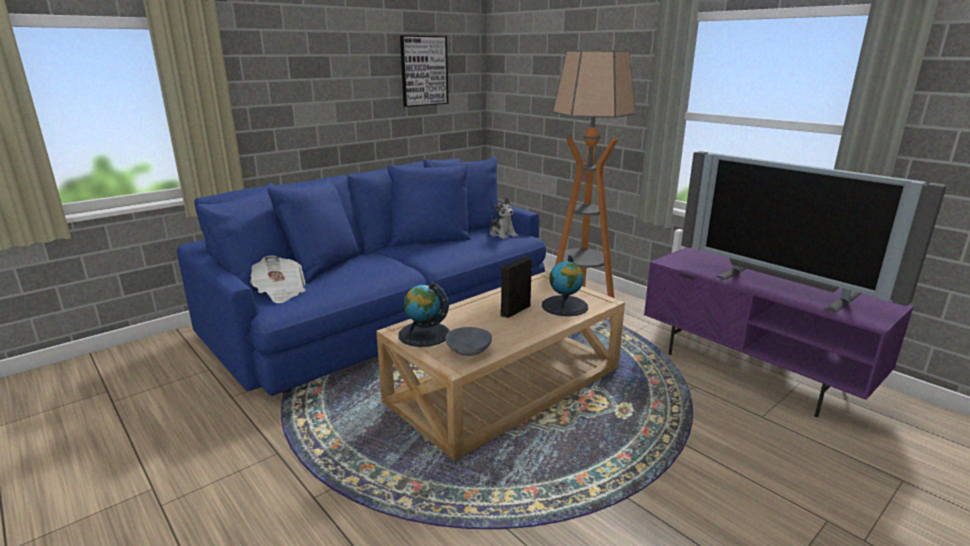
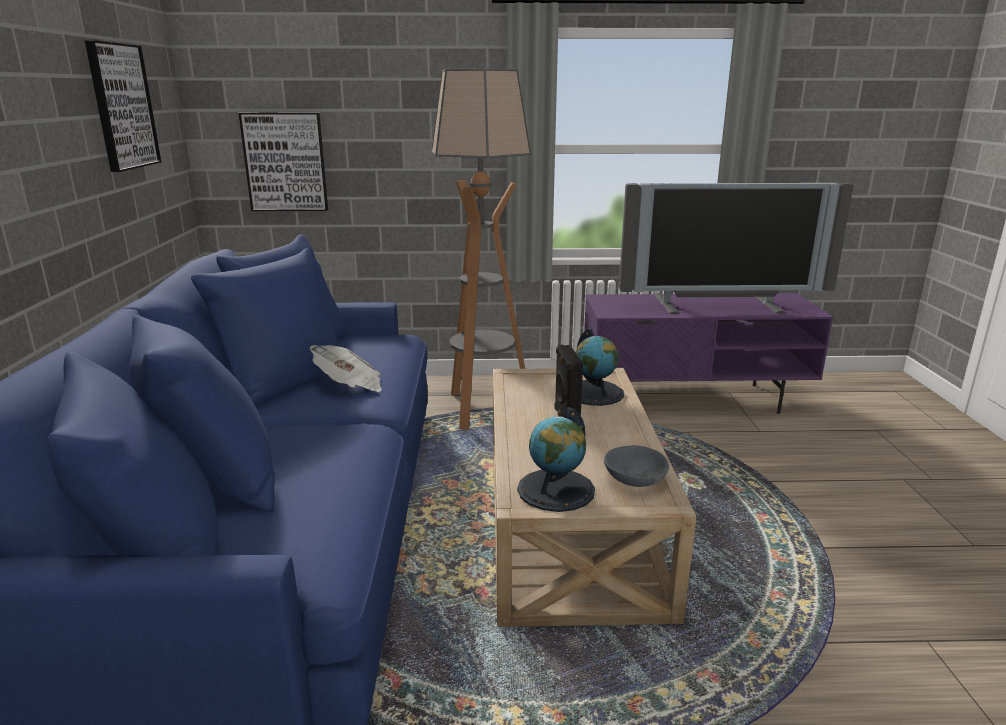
camera: 50 degrees left, 0 degrees up
newspaper [250,255,306,303] -> newspaper moved to [310,345,381,392]
plush toy [490,197,517,239] -> none
none -> picture [239,113,328,211]

